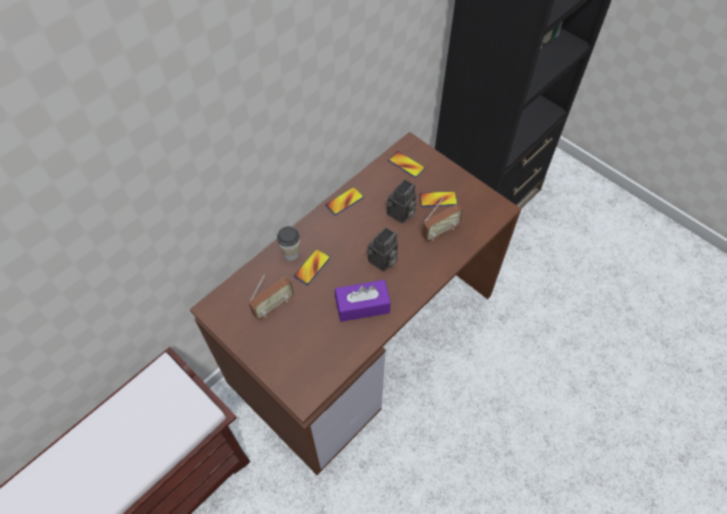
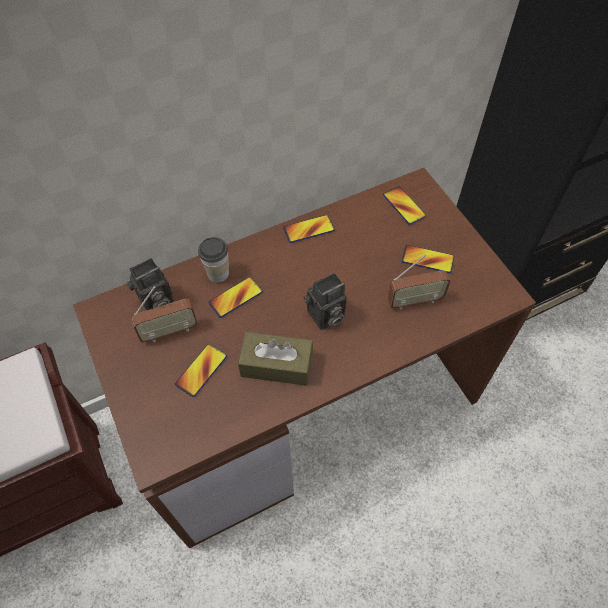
camera: 20 degrees right, 0 degrees up
purple tissue box [335,280,391,322] -> brown tissue box [238,332,313,386]
camera [387,179,416,224] -> camera moved to [127,258,174,310]
none -> phone [175,344,227,397]

